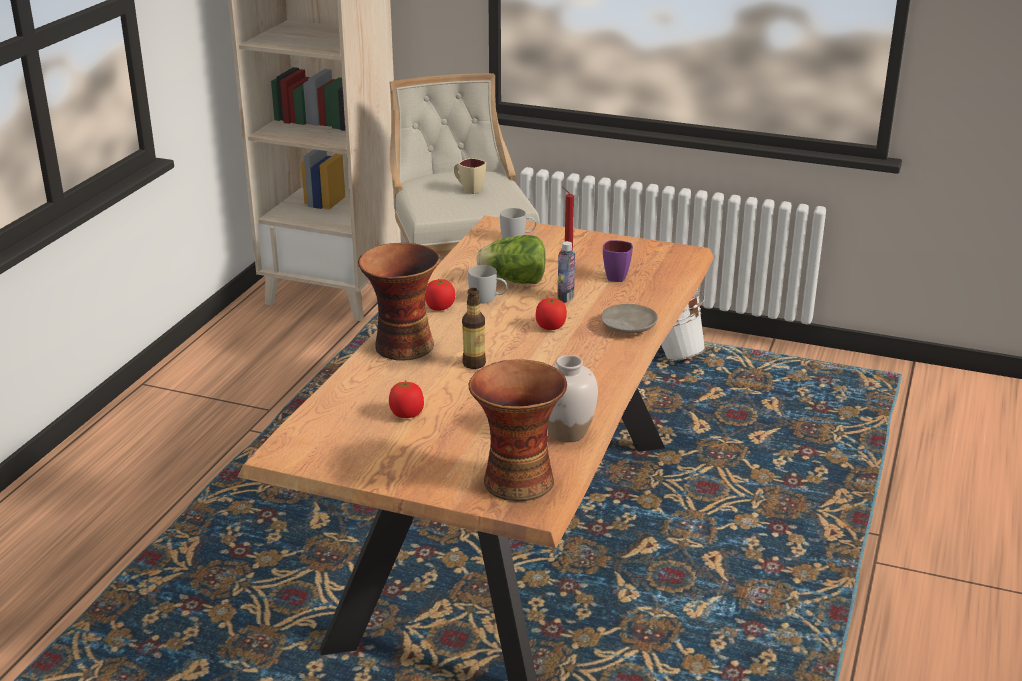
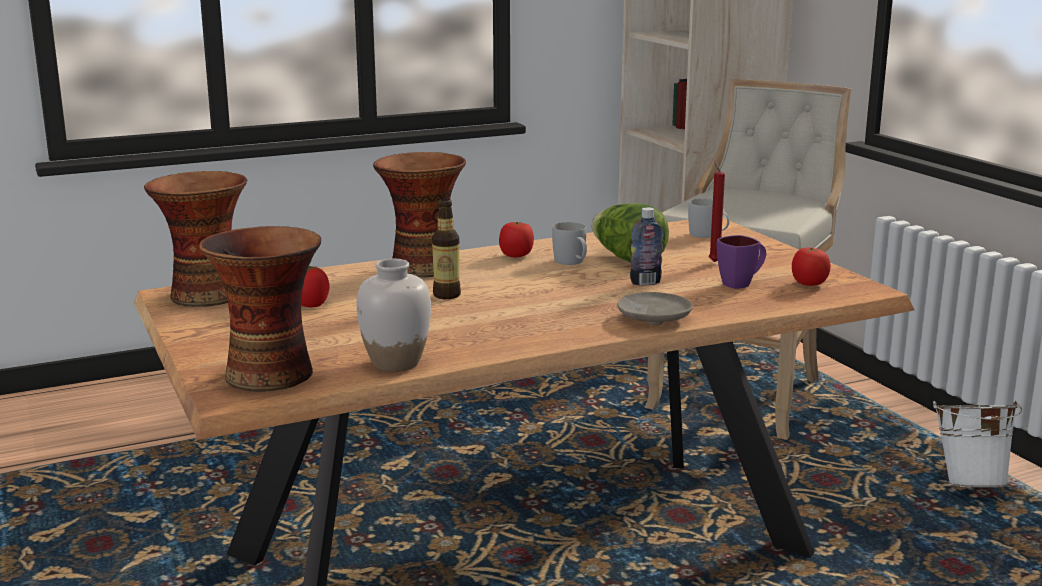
camera: 45 degrees right, 10 degrees down
beige mug [454,158,486,194] -> none
tomato [536,298,567,330] -> tomato moved to [792,247,831,286]
none -> vase [144,171,247,307]

